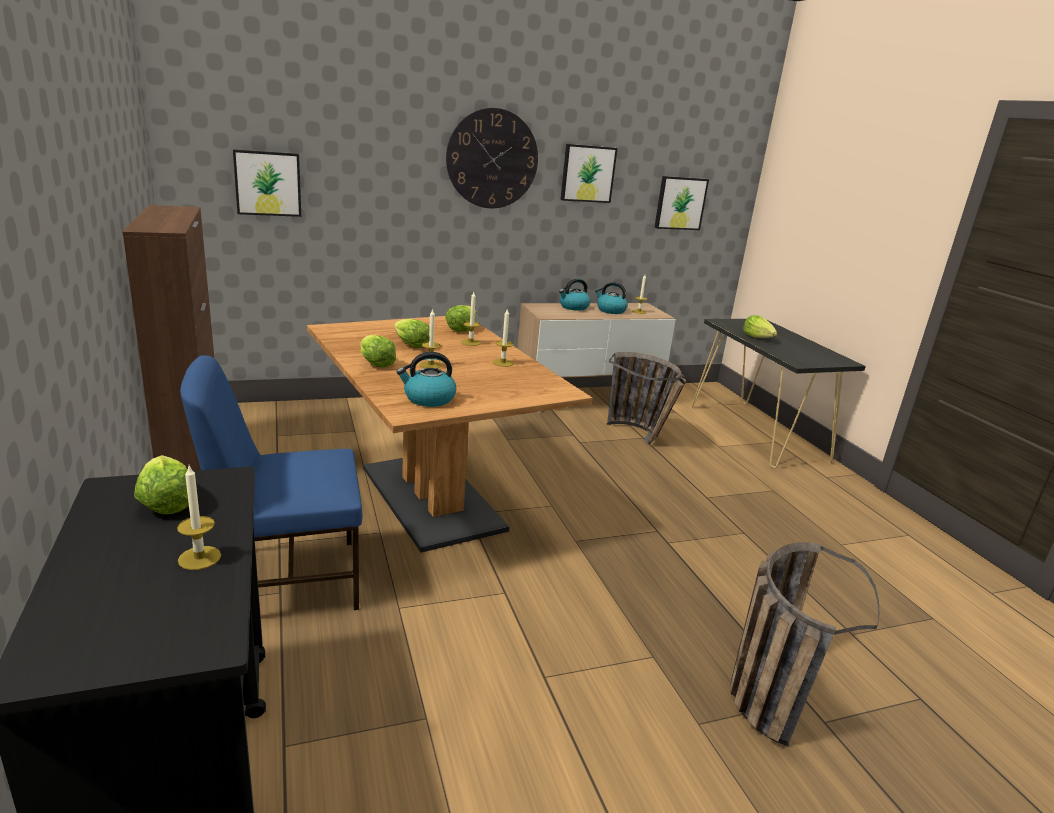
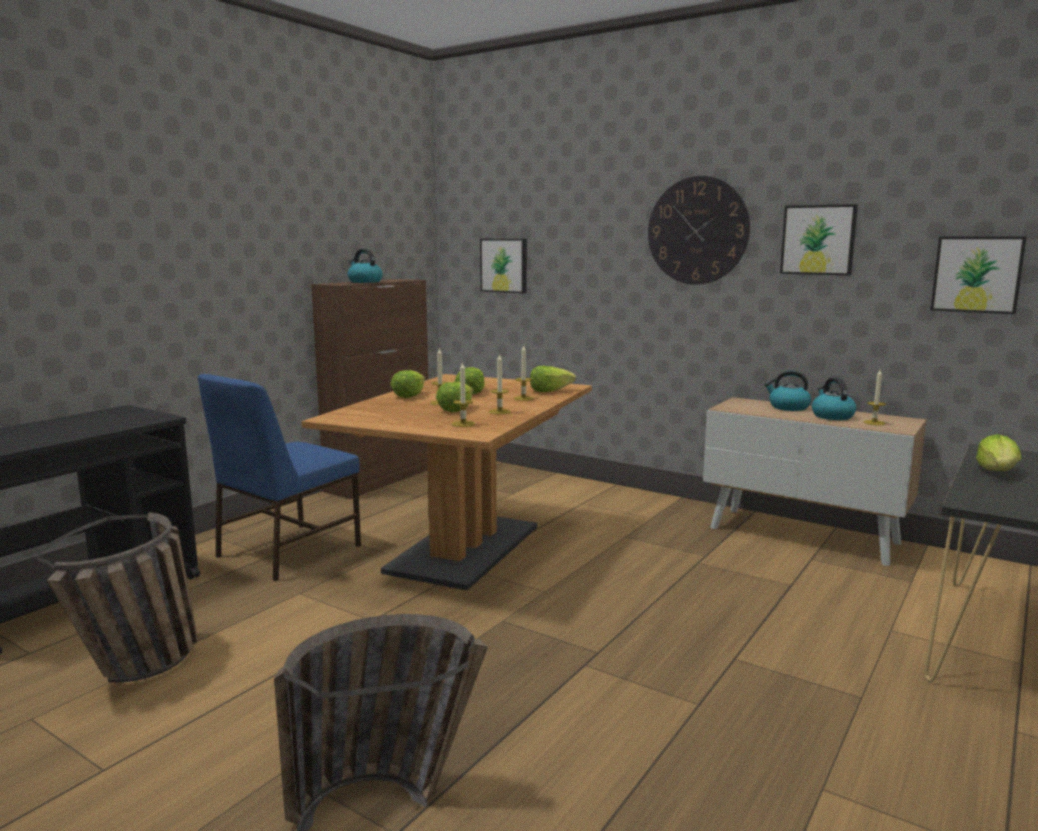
camera: 55 degrees right, 10 degrees down
lettuce [134,455,189,514] -> lettuce moved to [436,382,473,412]
candle [177,466,221,570] -> candle moved to [452,362,475,427]
blue chair [180,355,362,610] -> blue chair turned 90 degrees counterclockwise [198,374,361,581]
kettle [397,352,456,407] -> kettle moved to [348,249,383,283]
basket [607,352,686,445] -> basket moved to [36,512,198,683]

